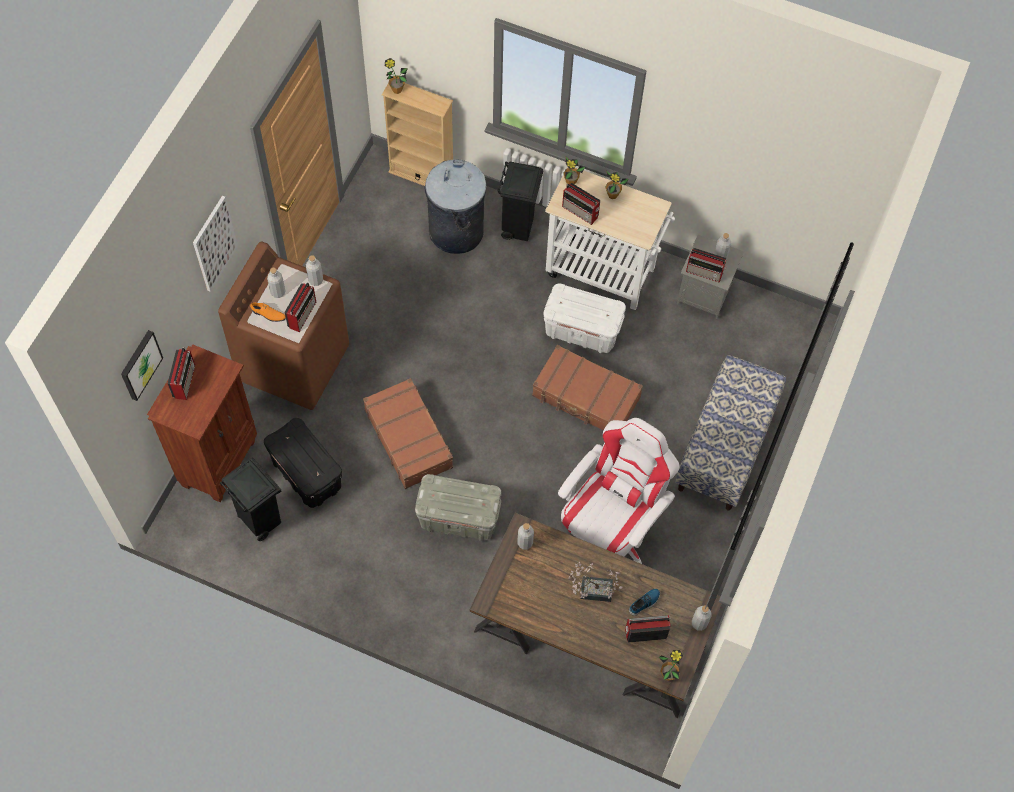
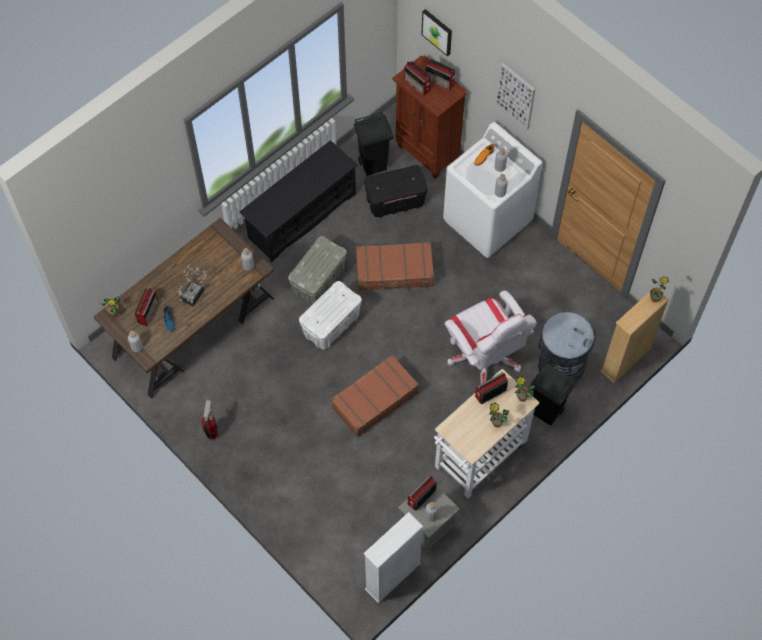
camera: 115 degrees right, 0 degrees up
brown washing machine [218,242,349,410] -> white washing machine [443,122,542,258]
radio [284,282,316,332] -> radio moved to [404,61,431,96]
white storage box [543,283,626,353] -> white storage box moved to [299,281,362,350]
white office chair [558,418,680,564] -> white office chair moved to [445,290,537,384]
bench [675,355,786,511] -> none
none -> fire extinguisher [201,400,218,439]
none -> black shoe rack [239,140,358,263]
none -> white bookcase [363,512,423,603]

